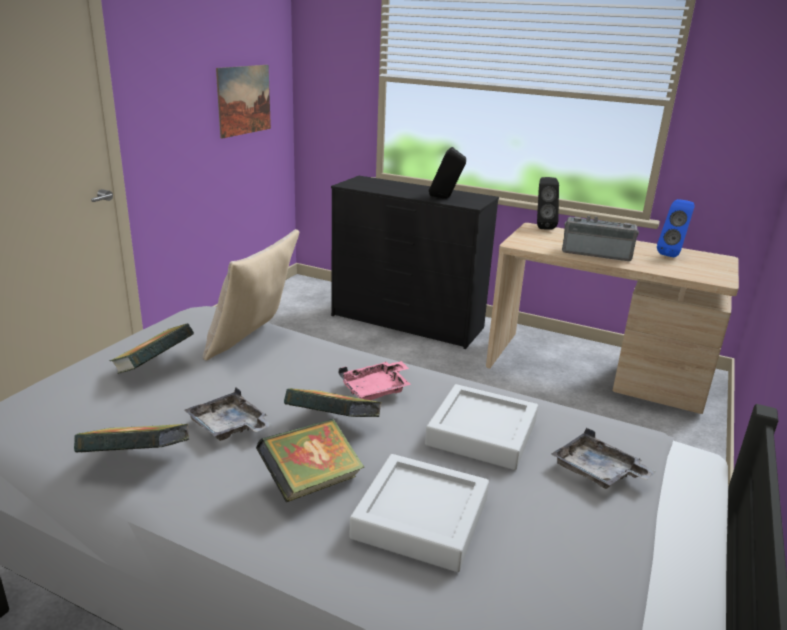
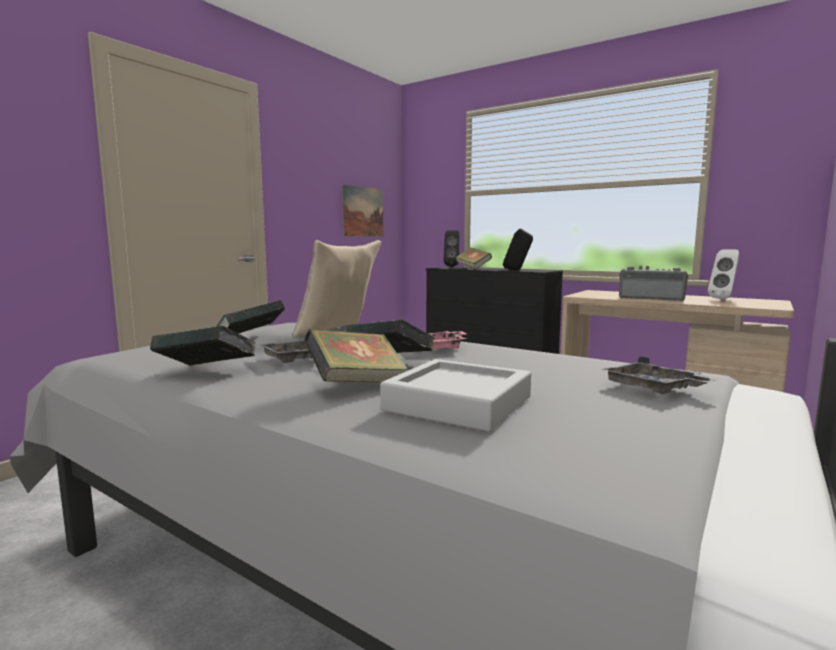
camera: 10 degrees right, 15 degrees down
grey tray [425,384,538,470] -> none
black speaker [537,177,559,229] -> black speaker moved to [444,230,459,267]
blue speaker [657,199,694,257] -> white speaker [708,249,739,300]
none -> book [455,248,492,269]

